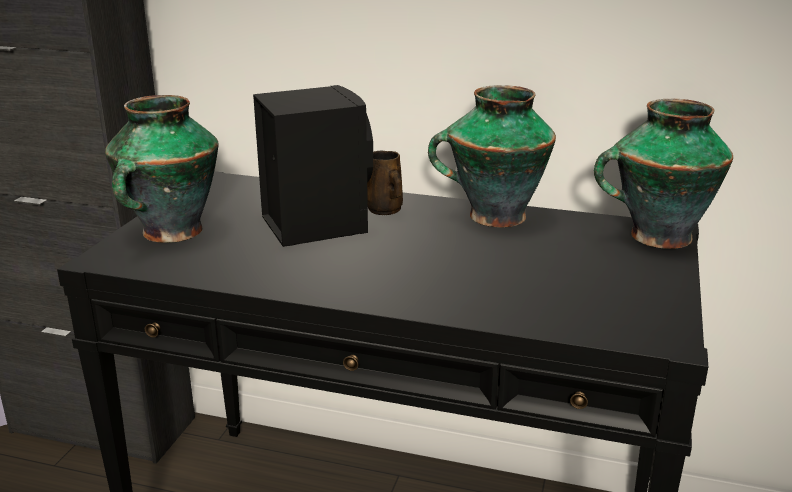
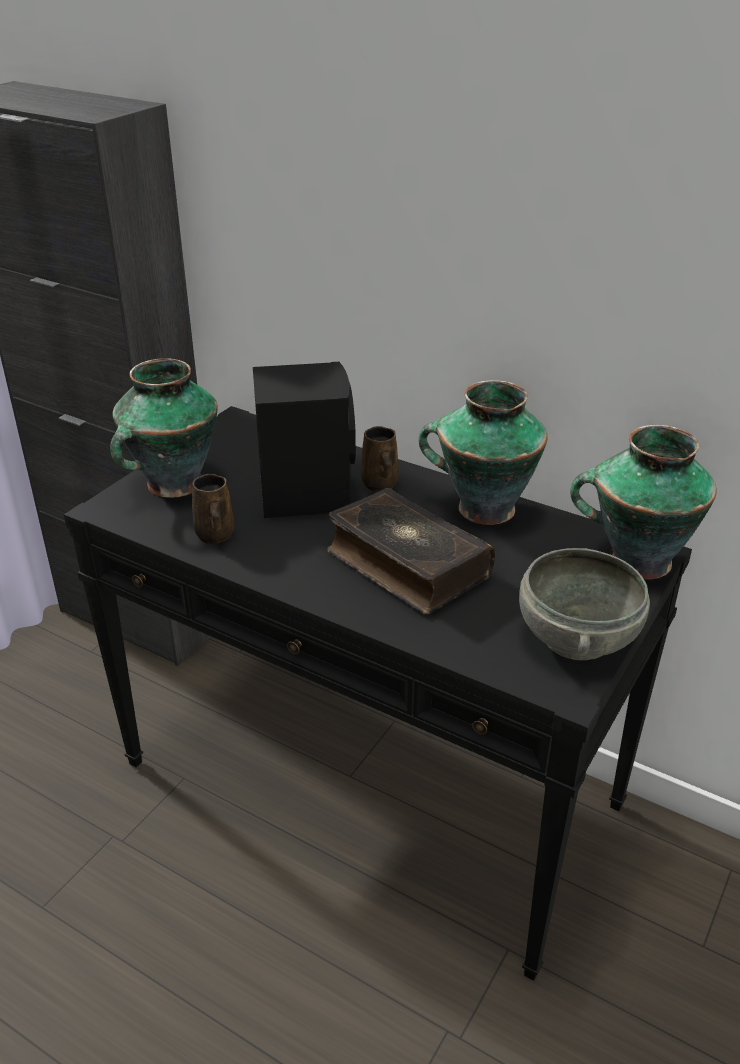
camera: 15 degrees right, 10 degrees up
none -> brown mug [192,474,235,544]
none -> book [327,488,495,614]
none -> grey bowl [519,548,650,660]

